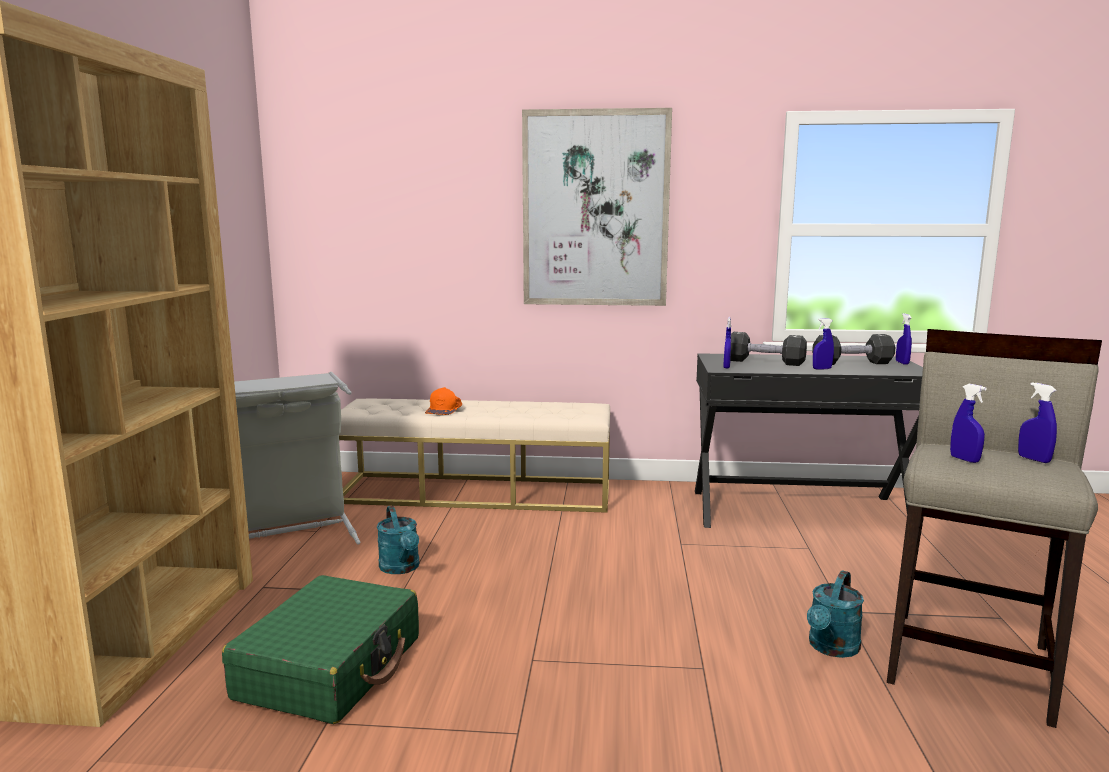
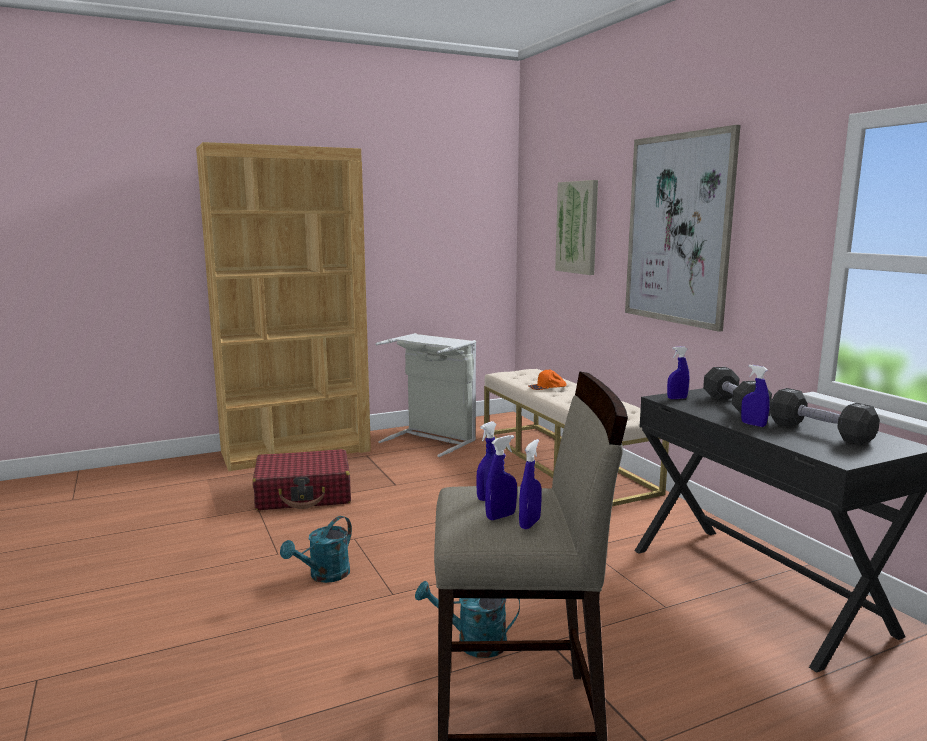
camera: 60 degrees right, 0 degrees up
green suitcase [222,575,419,724] -> red suitcase [253,449,351,510]
turquoise watering can [377,506,419,574] -> turquoise watering can moved to [280,516,352,583]
blue spray bottle [896,313,912,365] -> blue spray bottle moved to [485,435,517,520]
none -> picture [555,180,598,275]

